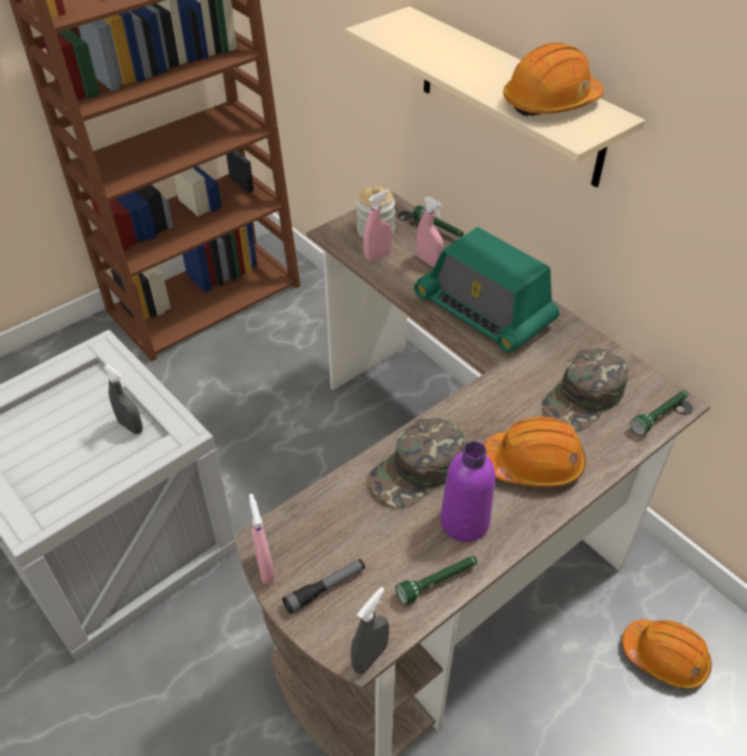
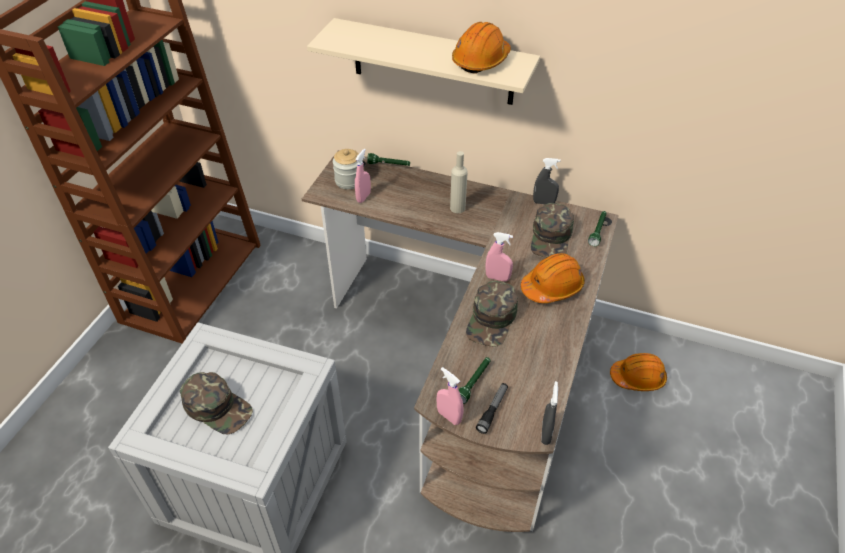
camera: 30 degrees left, 0 degrees up
grey spray bottle [104,365,143,434] -> grey spray bottle moved to [533,158,561,204]
green flashlight [395,556,478,606] -> green flashlight moved to [459,357,491,404]
radio [414,227,559,353] -> beige bottle [450,151,468,213]
pink spray bottle [417,196,443,267] -> pink spray bottle moved to [485,232,513,281]
purple bottle [440,441,495,542] -> none
none -> green cap [180,372,253,434]

